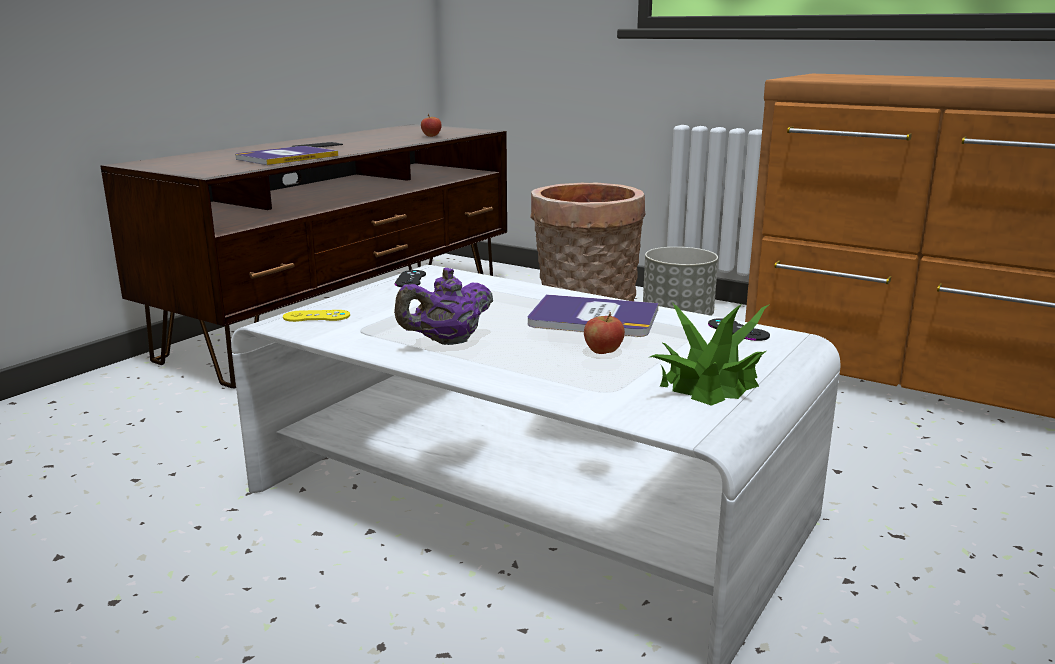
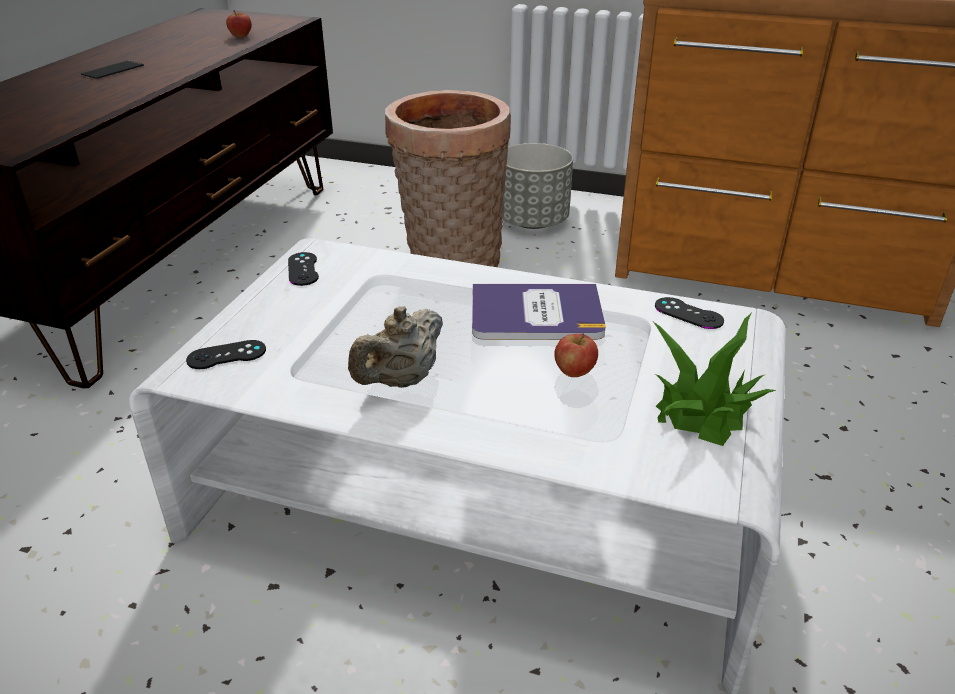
camera: 15 degrees left, 15 degrees up
book [235,146,338,165] -> none
yellow game controller [283,310,350,322] -> black game controller [186,340,266,369]
purple teapot [394,268,493,345] -> beige teapot [348,306,443,388]

